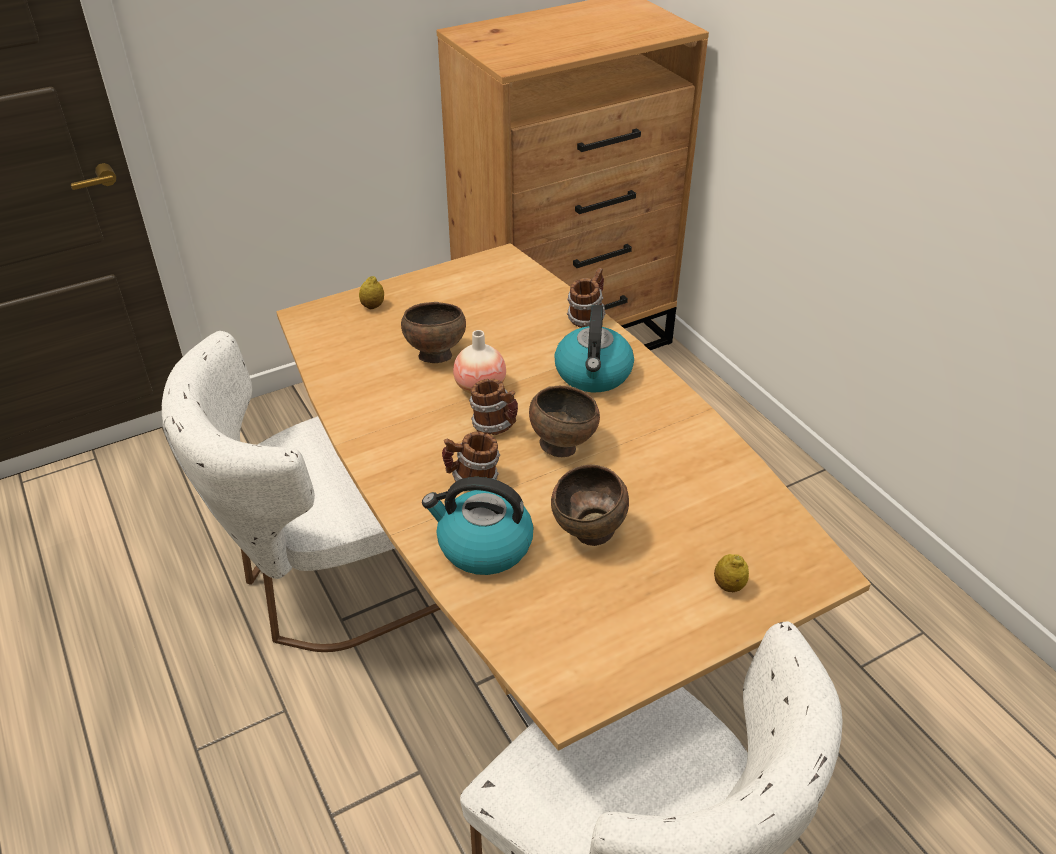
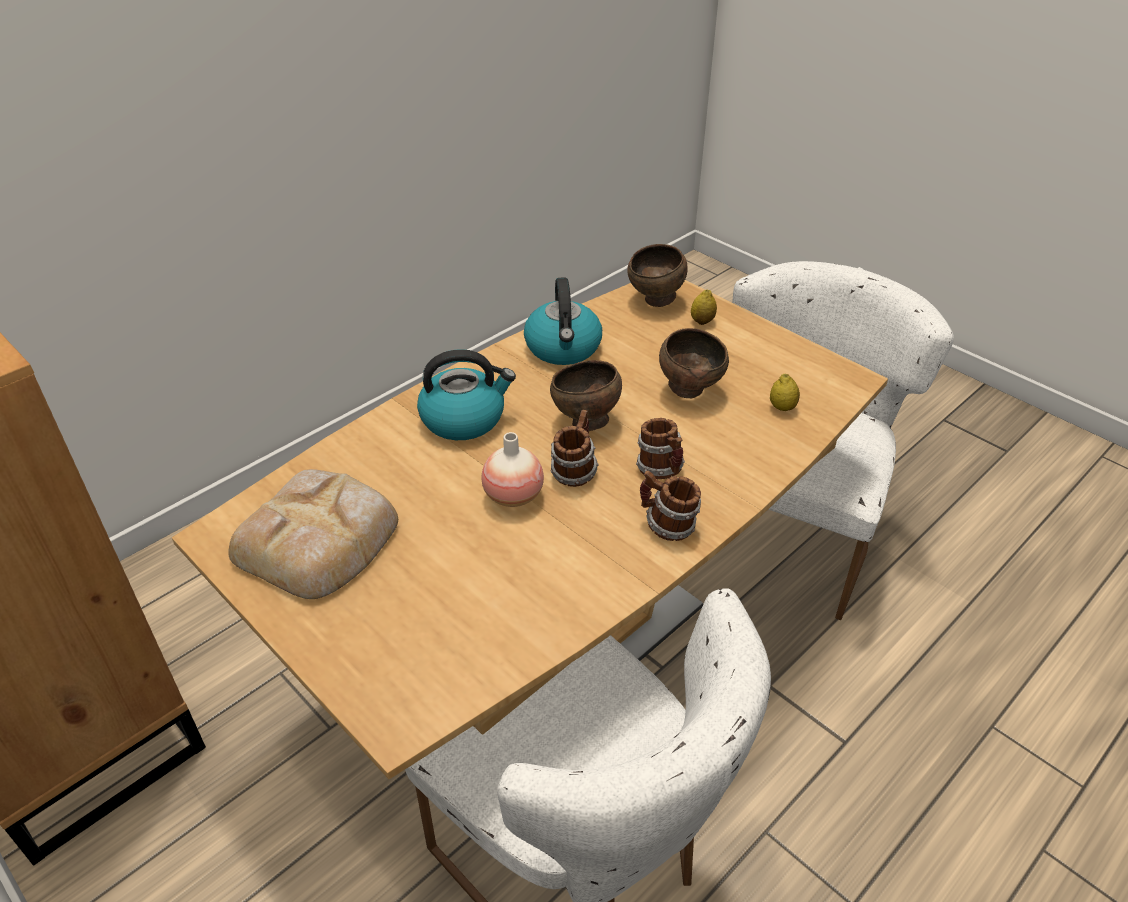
camera: 105 degrees left, 0 degrees up
lemon [359,276,384,309] -> lemon moved to [770,374,800,411]
brown bowl [401,302,466,363] -> brown bowl moved to [627,244,688,307]
kettle [422,477,533,575] -> kettle moved to [524,277,602,365]
mug [567,268,606,328] -> mug moved to [640,471,701,541]
none -> bread [228,469,398,599]

